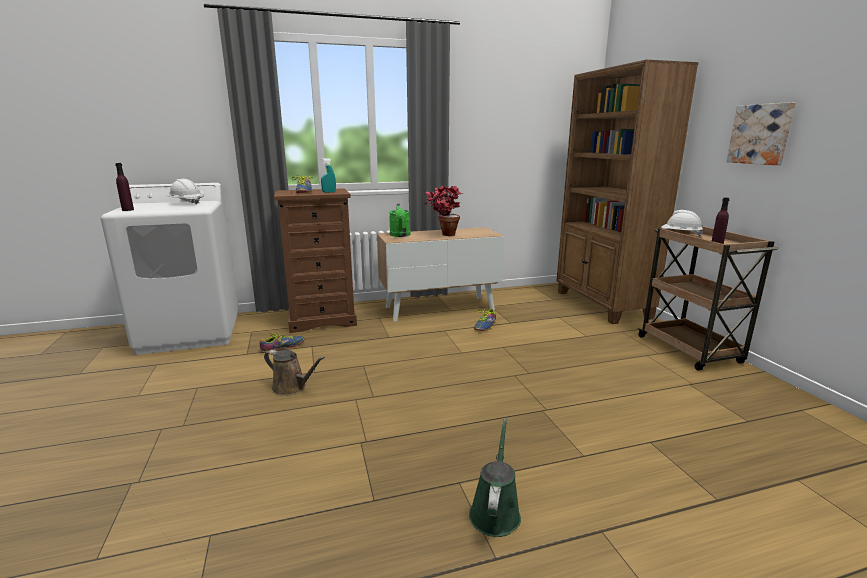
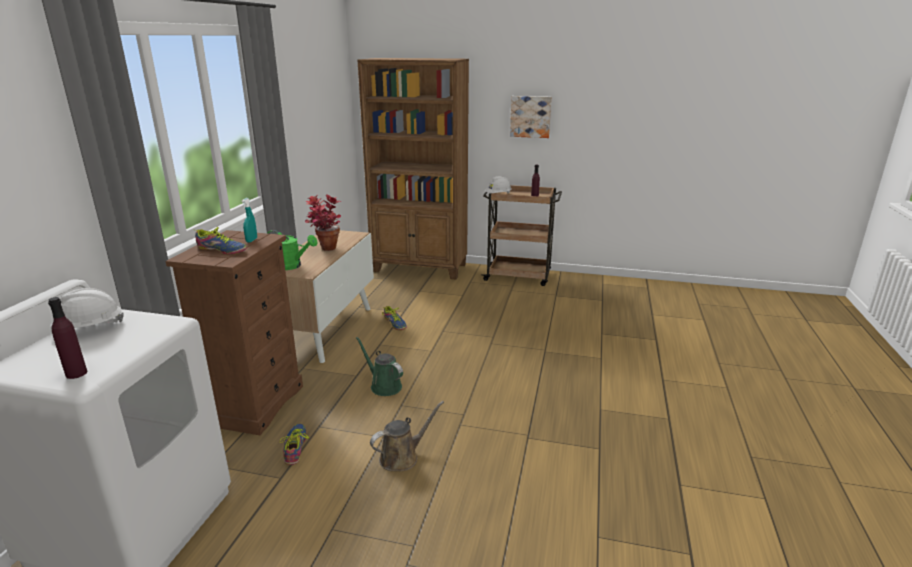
camera: 60 degrees left, 5 degrees up
green watering can [469,418,521,537] -> green watering can moved to [356,337,403,396]

